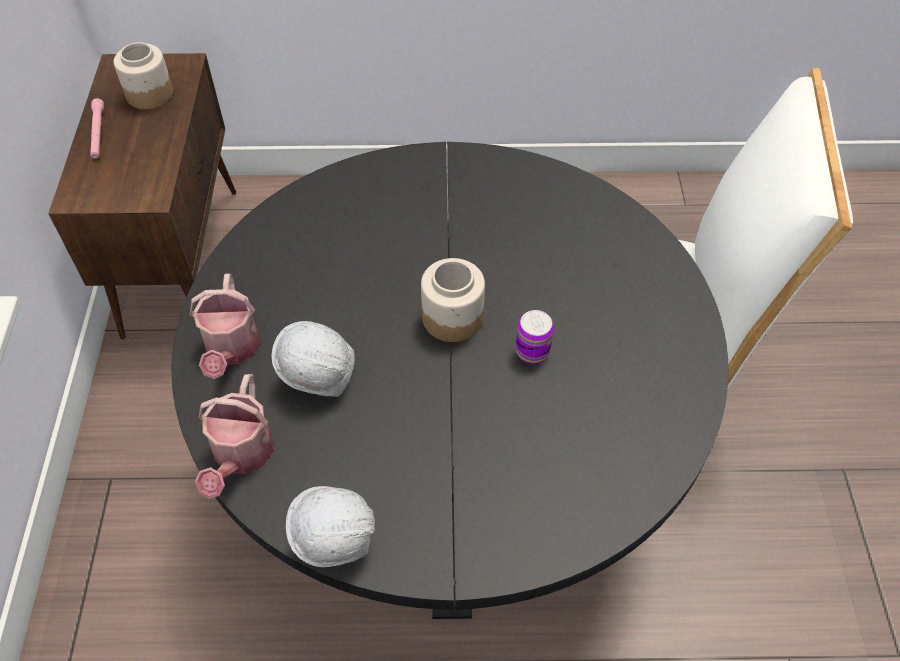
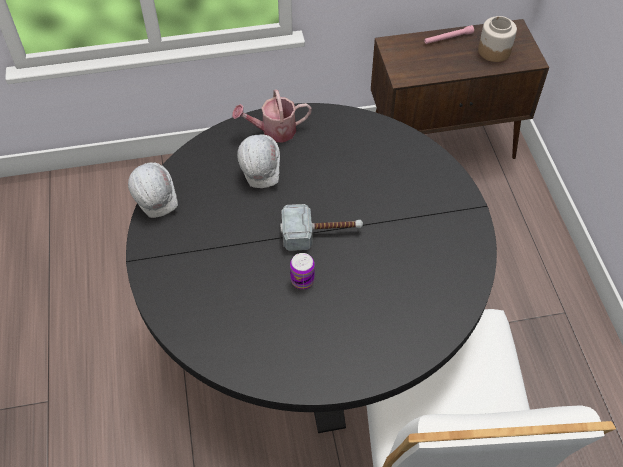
camera: 80 degrees right, 0 degrees up
watering can [195,374,273,499] -> none
jar [421,258,485,342] -> hammer [280,204,363,251]

